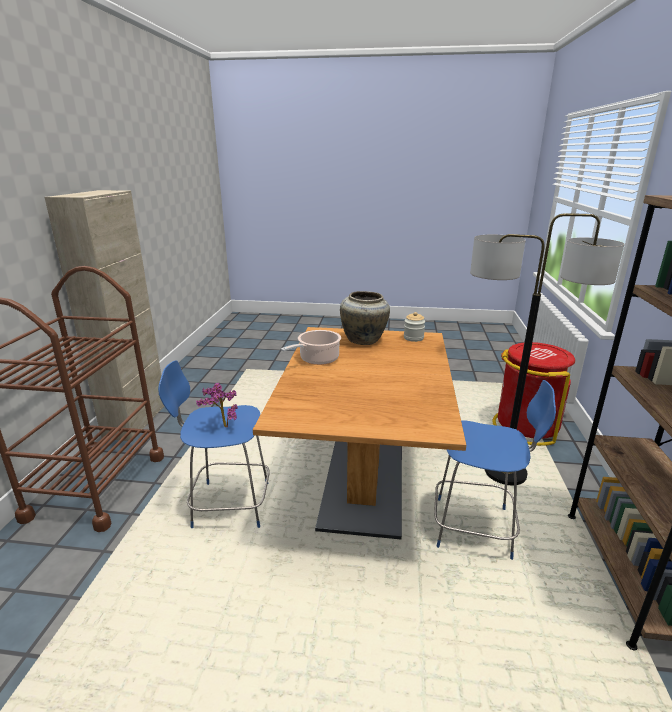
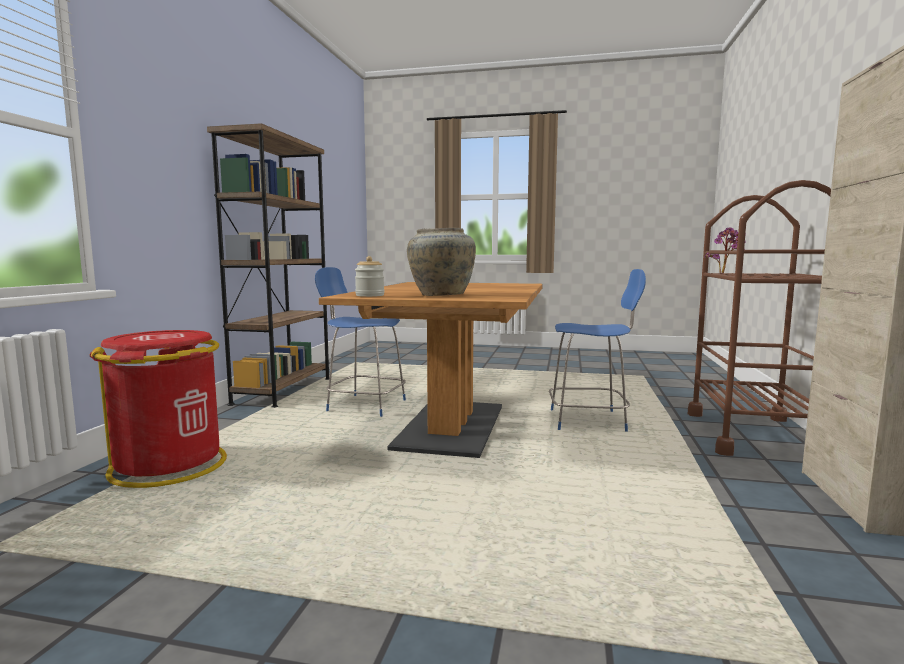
camera: 175 degrees left, 15 degrees down
potted plant [196,383,238,427] -> potted plant moved to [705,227,746,274]
cooking pot [281,330,341,365] -> none
floor lamp [470,213,624,485] -> none

